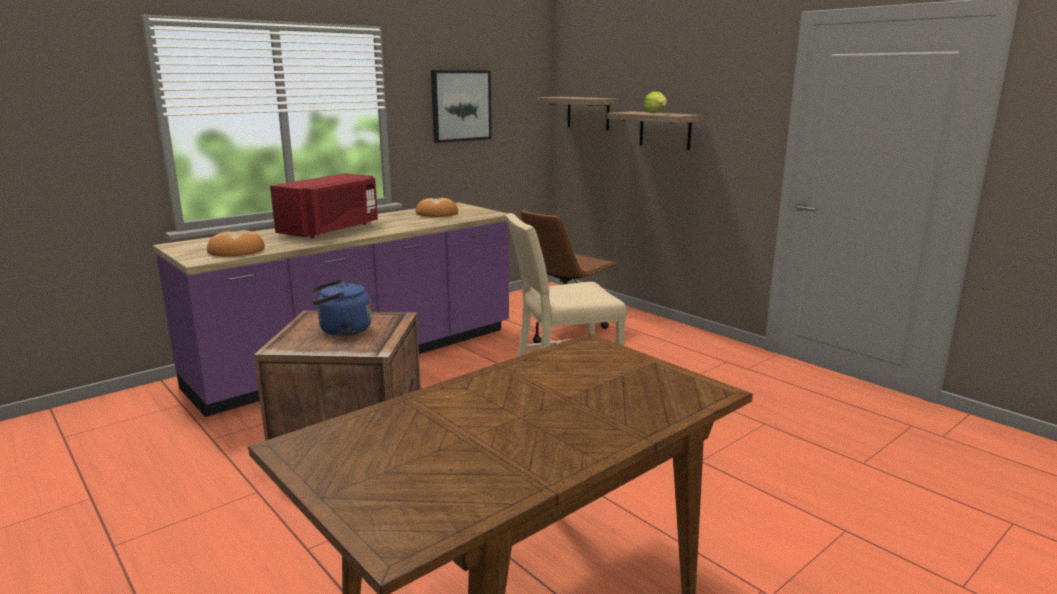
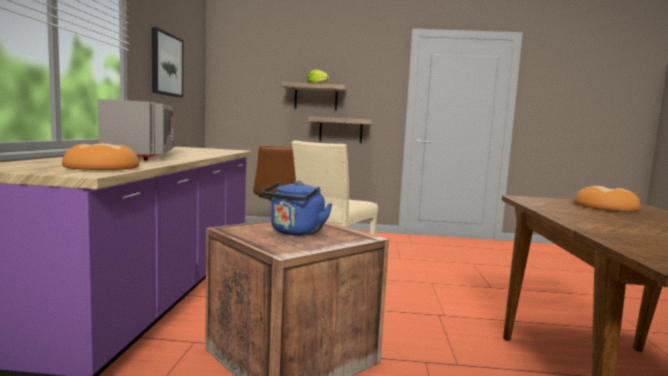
camera: 45 degrees left, 10 degrees down
red microwave [270,173,378,238] -> grey microwave [98,99,175,160]
bread [416,198,458,217] -> bread moved to [574,186,641,211]
shelf [536,97,618,130] -> shelf moved to [308,117,372,143]

